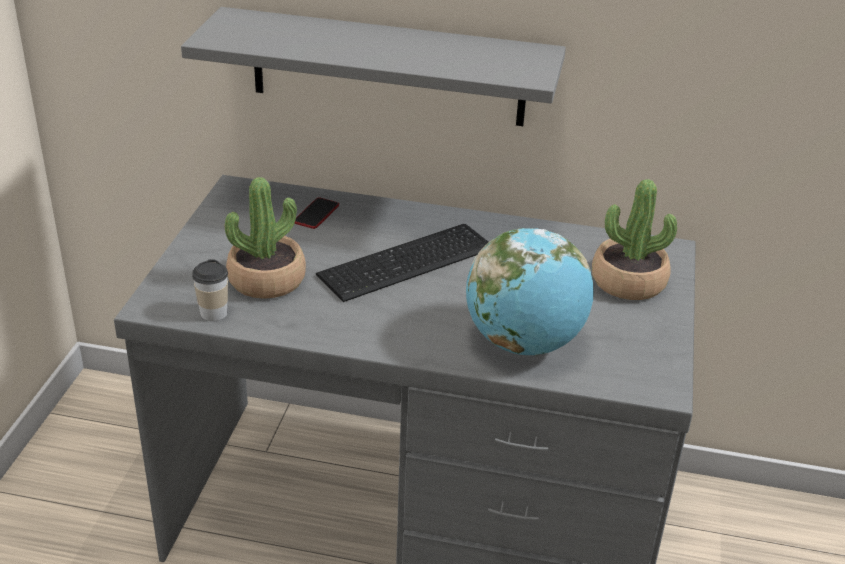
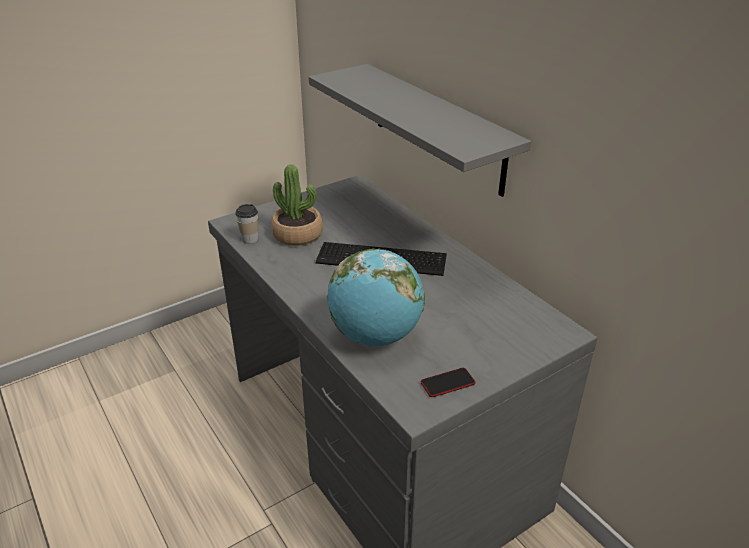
camera: 45 degrees right, 0 degrees up
phone [294,198,339,229] -> phone moved to [421,368,475,397]
potted plant [592,179,677,300] -> none

